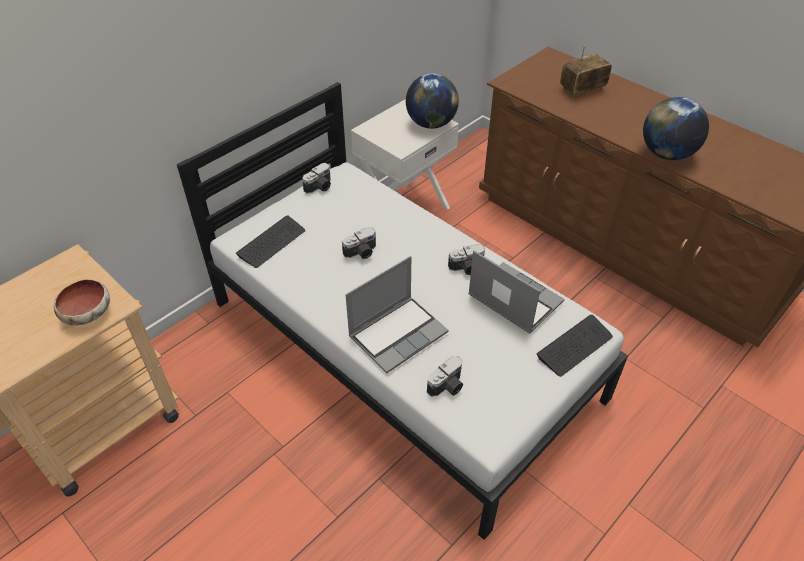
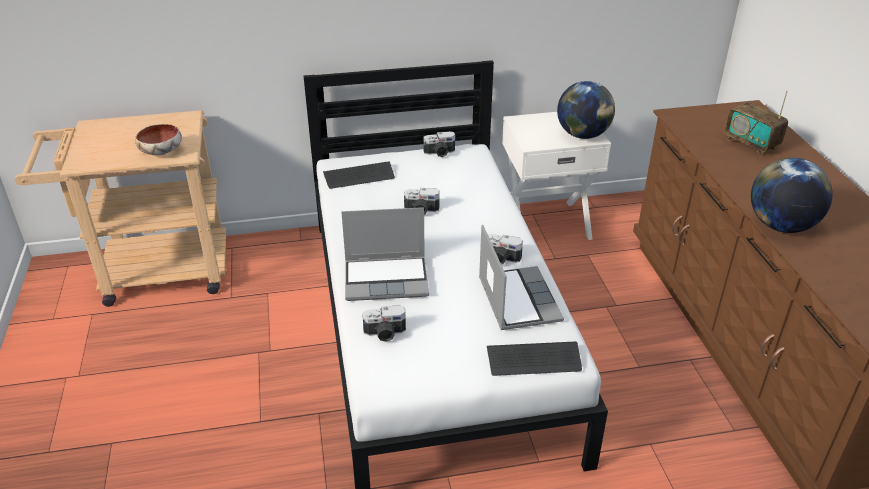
camera: 35 degrees right, 10 degrees down
radio [560,45,612,98] -> radio turned 135 degrees counterclockwise [725,91,788,156]

